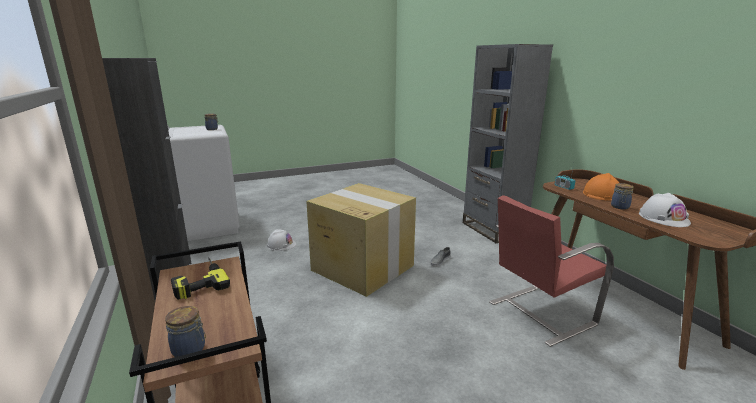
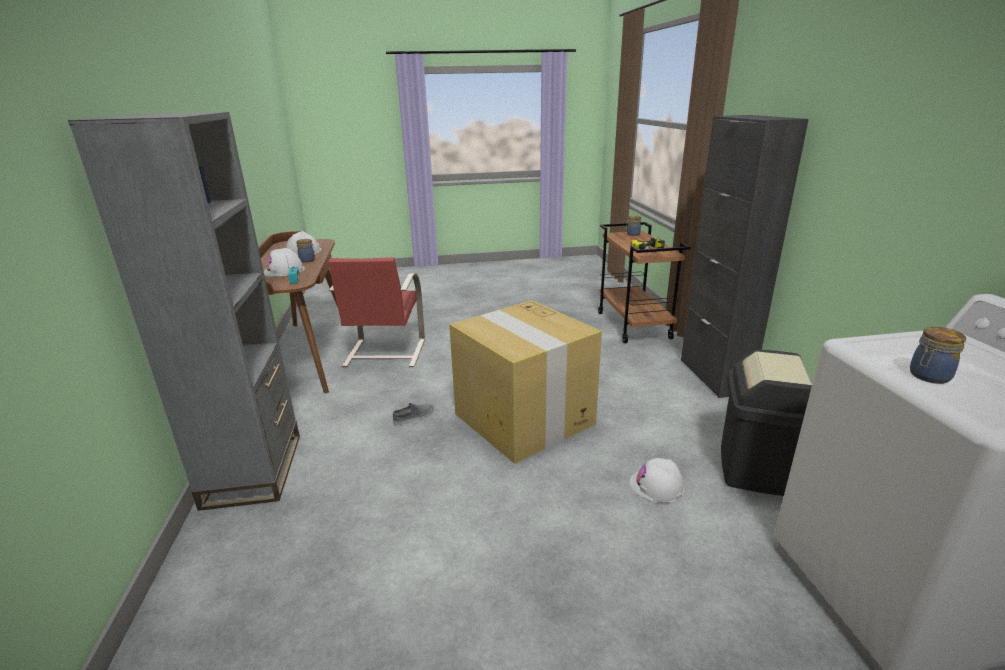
camera: 165 degrees left, 5 degrees up
red chair [489,195,614,347] -> red chair turned 105 degrees clockwise [329,257,425,367]
orange hard hat [583,173,619,201] -> white hard hat [264,248,305,277]
none -> black trash can [721,349,812,496]

